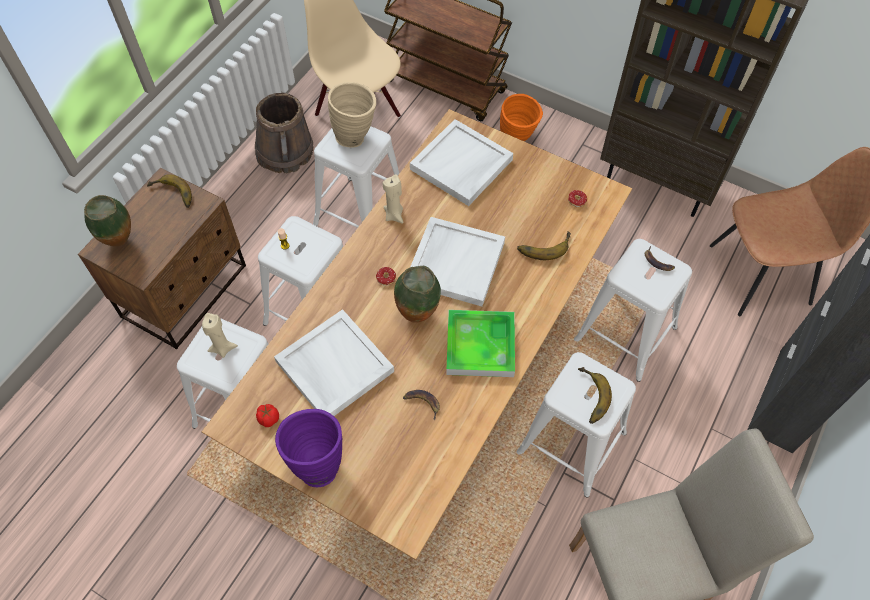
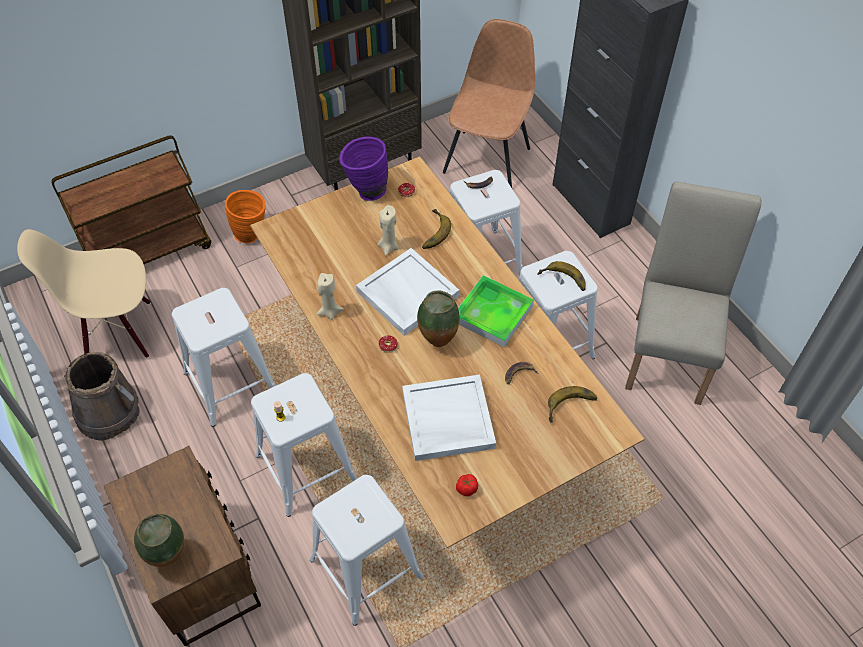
camera: 60 degrees left, 5 degrees down
banana [147,174,192,208] -> banana moved to [548,386,597,423]
beige candle [202,313,238,358] -> beige candle moved to [378,205,399,255]
purple vase [275,409,342,487] -> purple vase moved to [339,137,388,201]
beige vase [328,82,376,148] -> none
white tray [410,119,513,206] -> none

